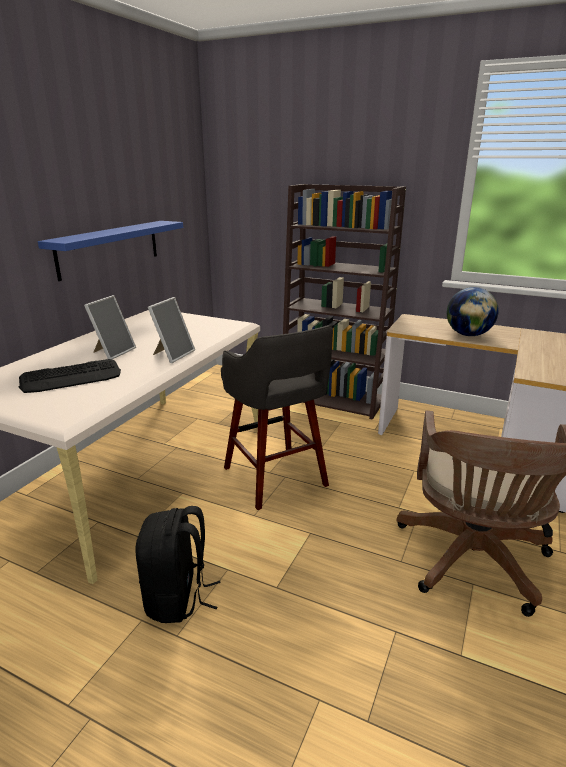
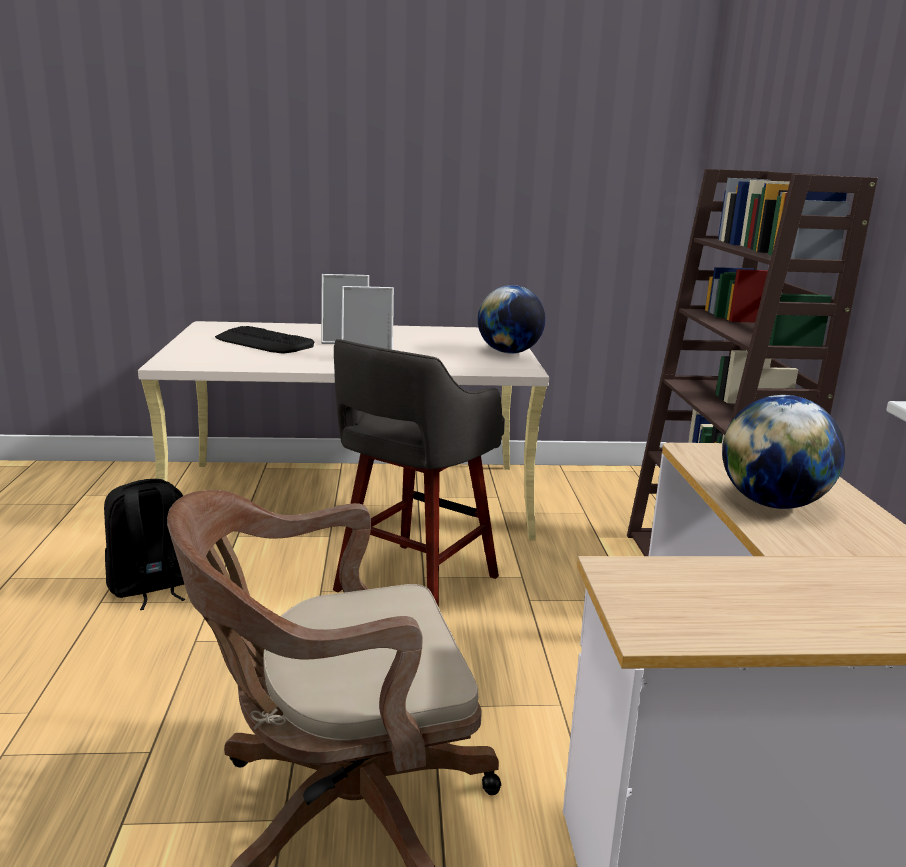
camera: 60 degrees right, 5 degrees down
blue shelf [38,221,183,281] -> none
none -> globe [478,285,545,354]

